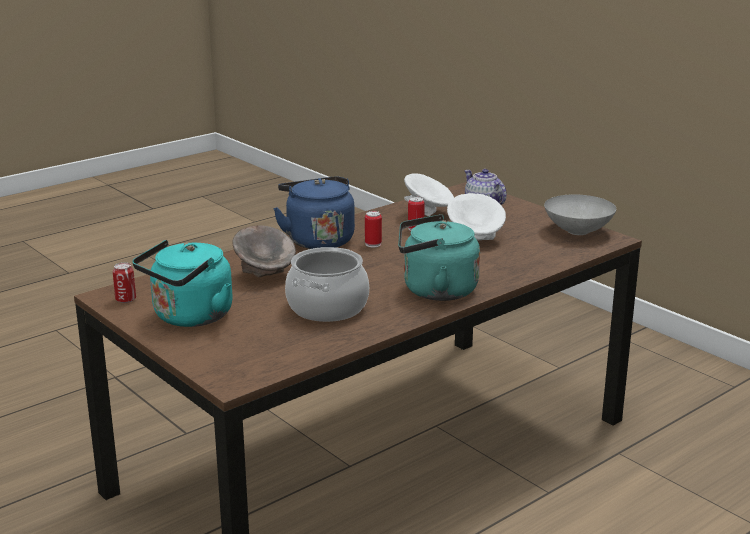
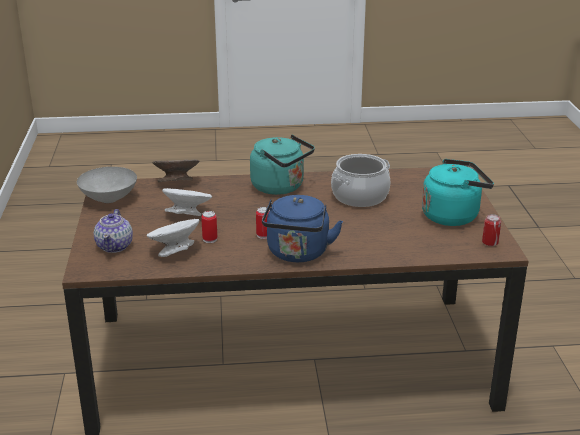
camera: 145 degrees left, 5 degrees up
grey bowl [232,225,296,277] -> grey bowl moved to [152,160,199,182]

